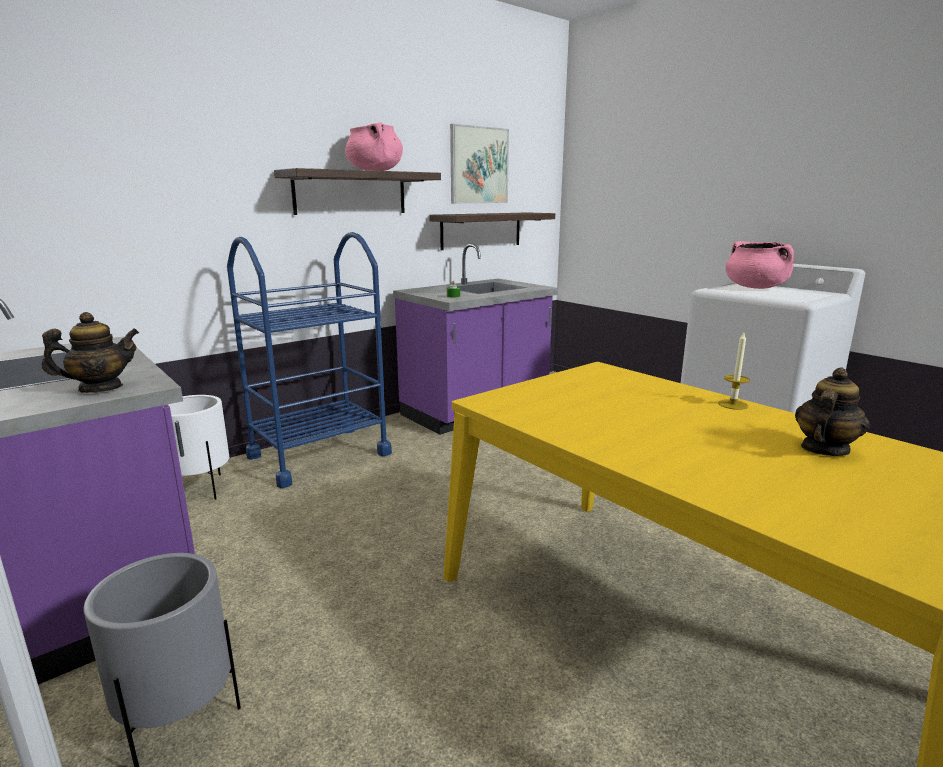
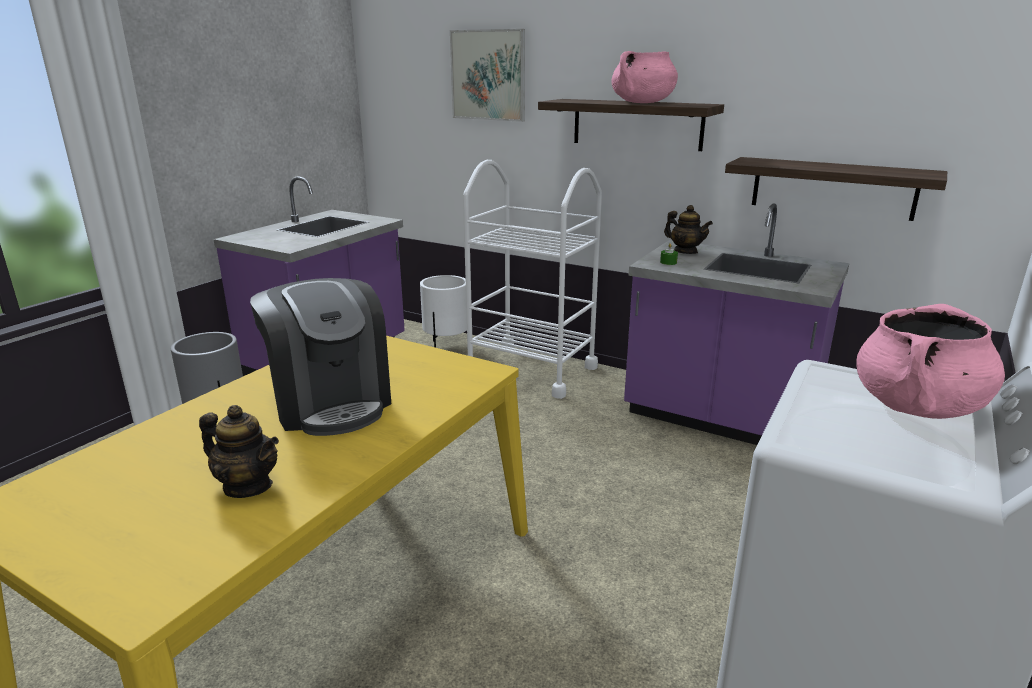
camera: 70 degrees right, 5 degrees up
teapot [42,312,139,393] -> teapot moved to [664,205,713,254]
blue cart [227,232,392,488] -> white cart [463,160,602,399]
picture [450,124,509,204] -> picture moved to [450,29,525,122]
candle [718,332,750,410] -> none
none -> coffee machine [250,278,391,436]

